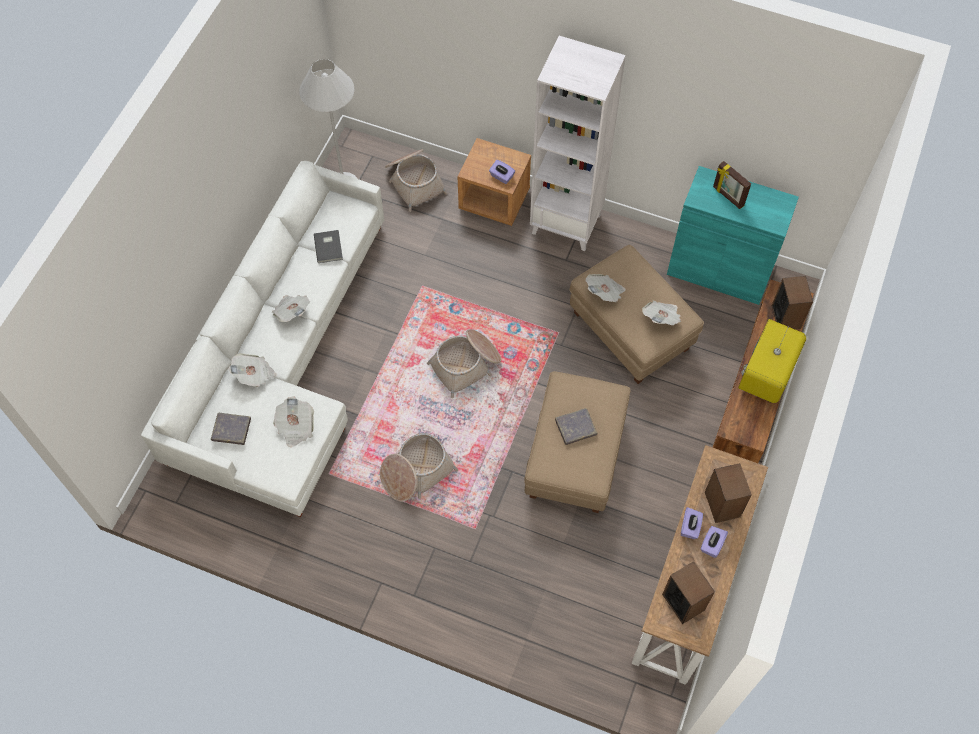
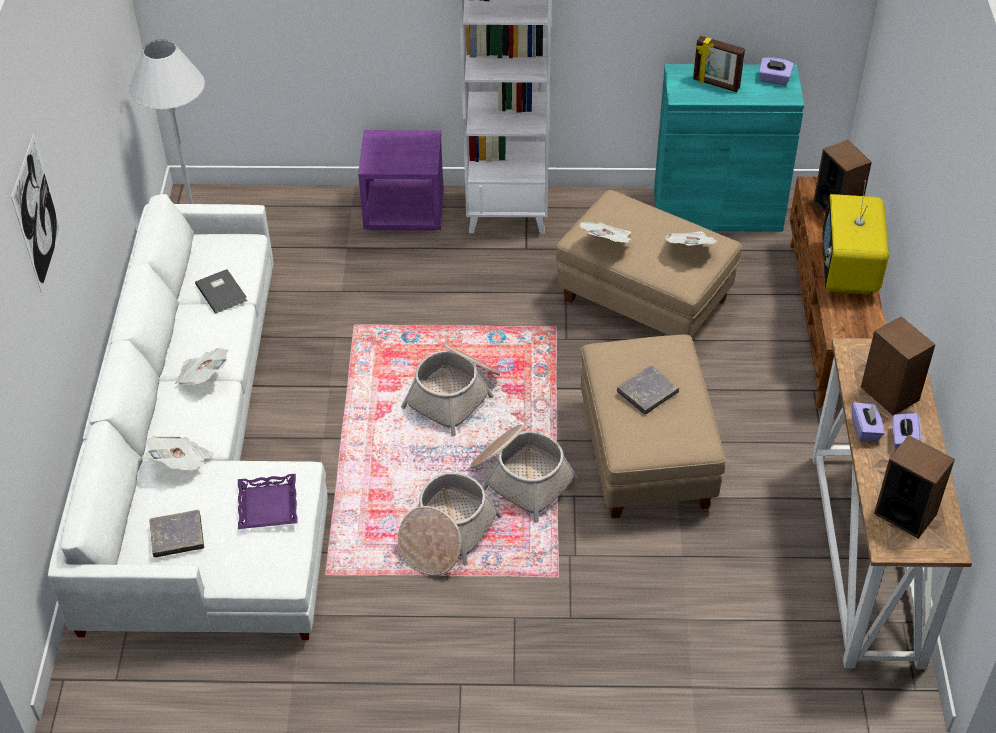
camera: 20 degrees left, 15 degrees down
newspaper [273,397,314,447] -> purple tray [238,474,298,529]
basket [385,149,448,212] -> basket moved to [470,424,579,523]
brown nightstand [458,138,531,226] -> purple nightstand [358,130,444,231]
purple tissue box [489,160,515,184] -> purple tissue box moved to [759,57,794,85]
none -> picture [11,133,62,293]

